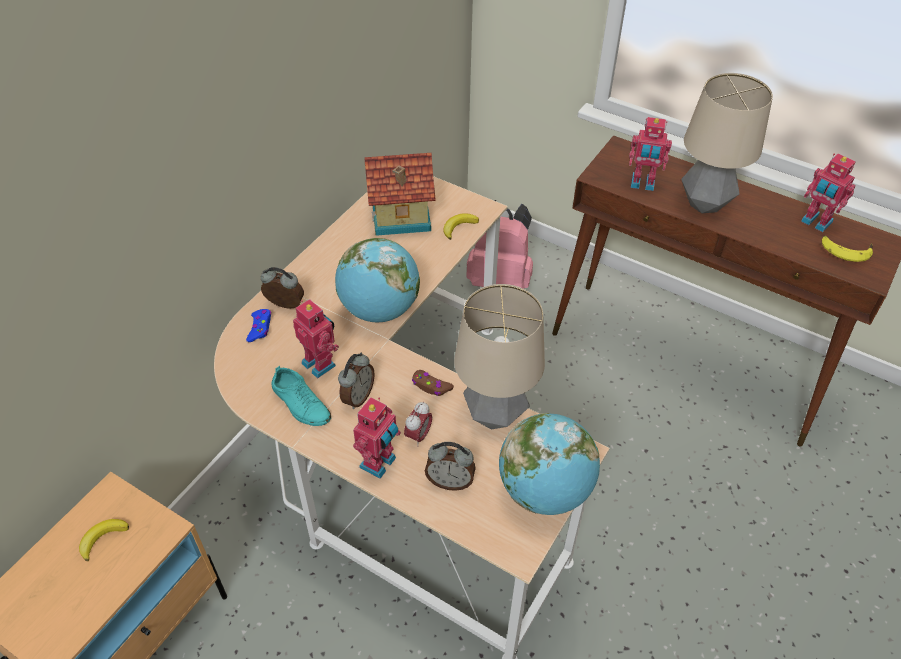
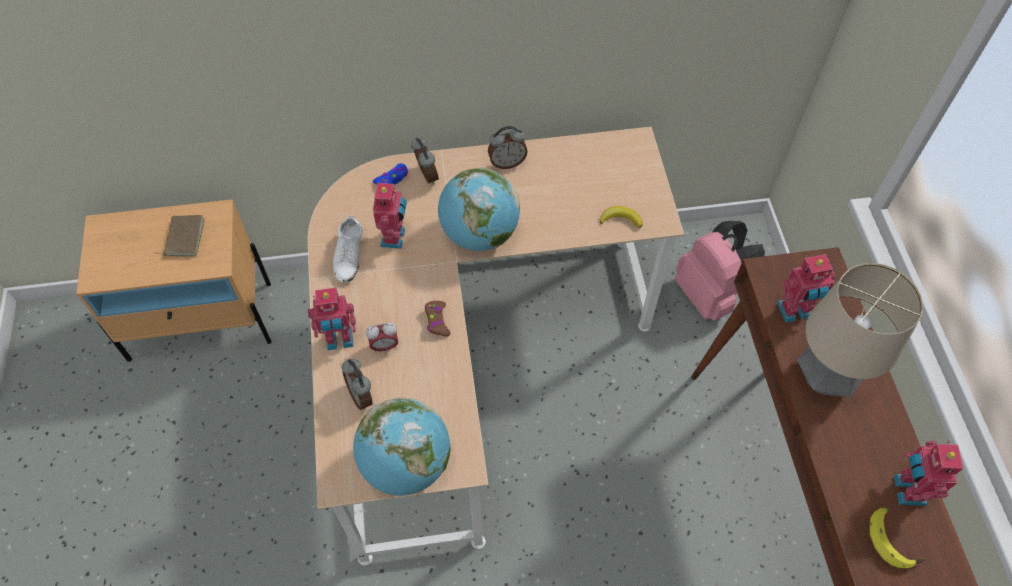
camera: 50 degrees right, 10 degrees up
banana [79,519,129,561] -> brown book [153,215,205,257]
turquoise shoe [272,366,331,426] -> white shoe [333,216,363,283]
alarm clock [338,353,375,409] -> alarm clock moved to [488,126,528,169]
toy house [364,153,436,236] -> none
table lamp [454,284,545,429] -> none
toy robot [629,117,672,191] -> toy robot turned 75 degrees counterclockwise [777,254,835,323]

